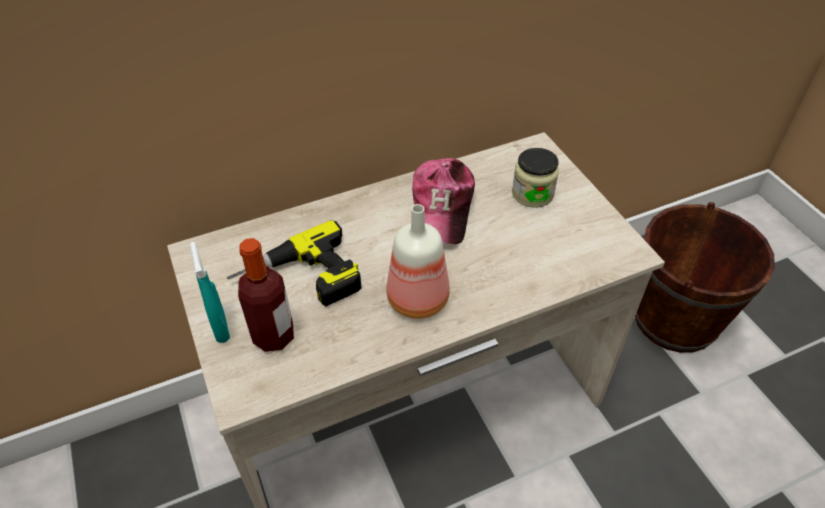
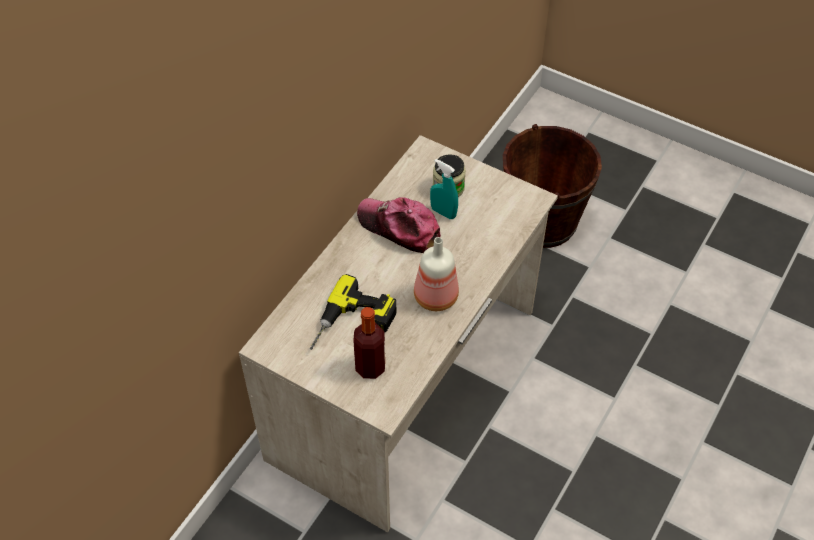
camera: 35 degrees left, 5 degrees up
turquoise spray bottle [190,242,230,343] -> turquoise spray bottle moved to [430,159,458,219]
cap [412,158,475,245] -> cap turned 150 degrees clockwise [357,197,441,253]

